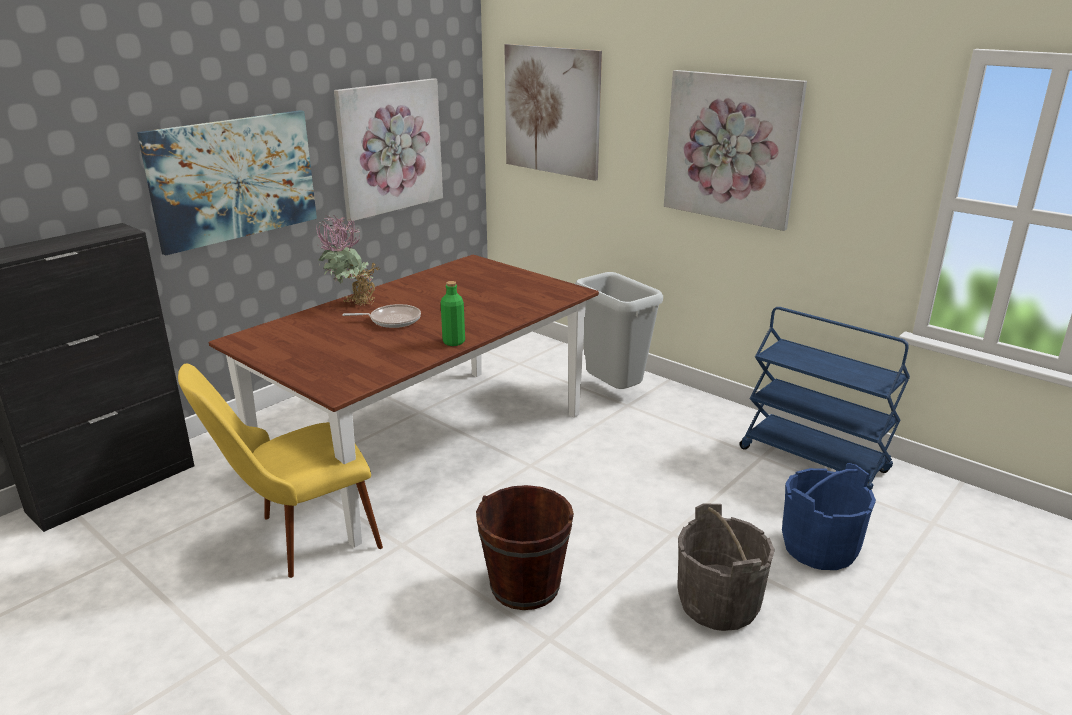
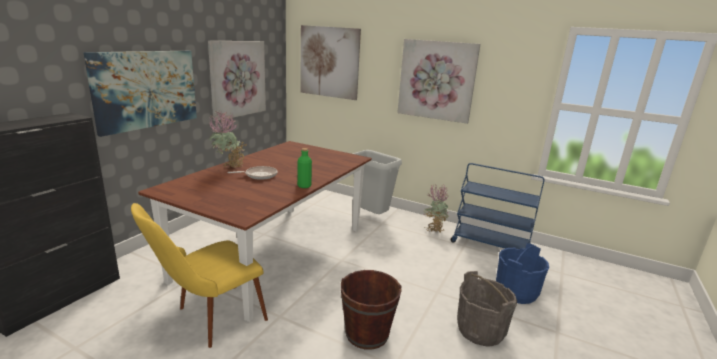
camera: 15 degrees left, 5 degrees down
none -> potted plant [424,184,449,233]

